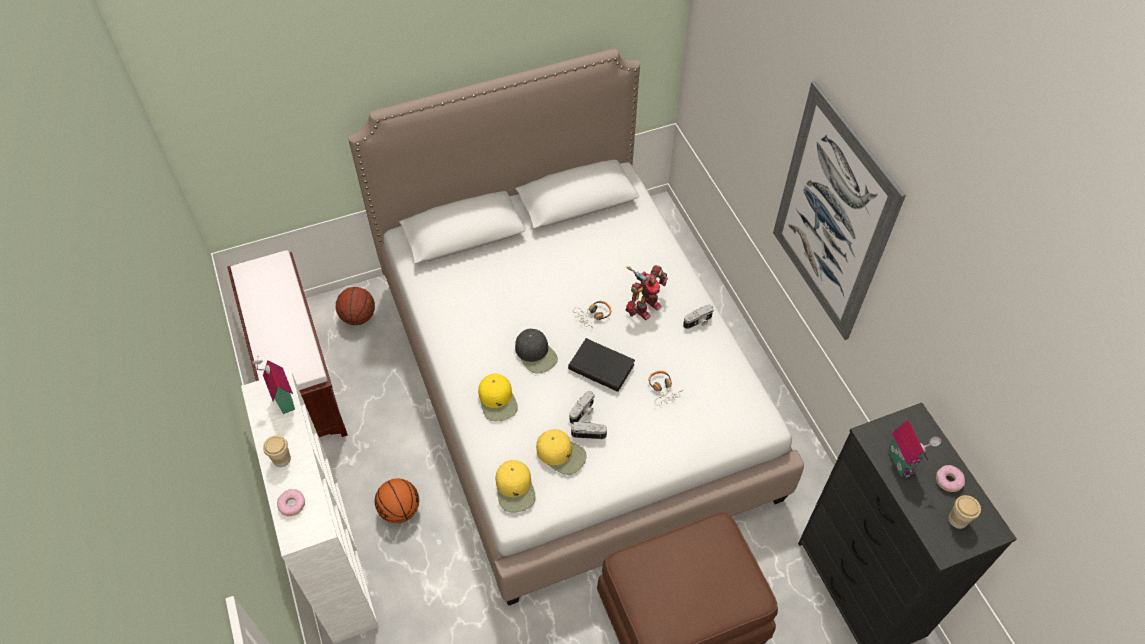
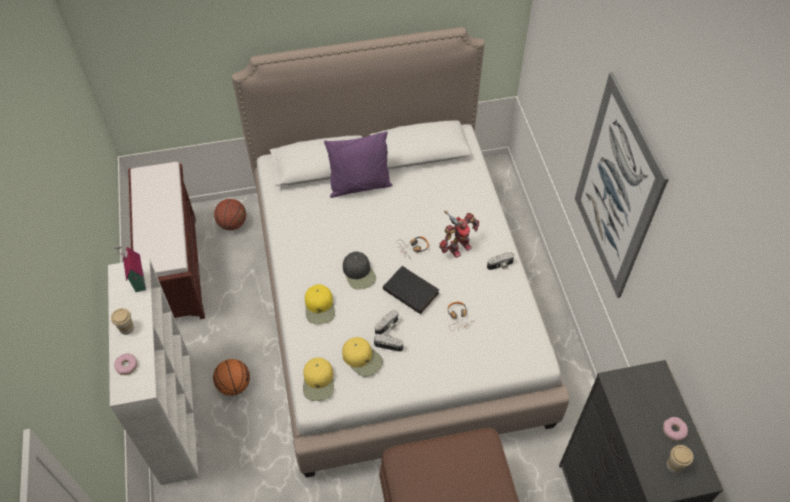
camera: 10 degrees right, 0 degrees up
toy house [888,420,941,478] -> none
none -> purple pillow [324,131,392,198]

